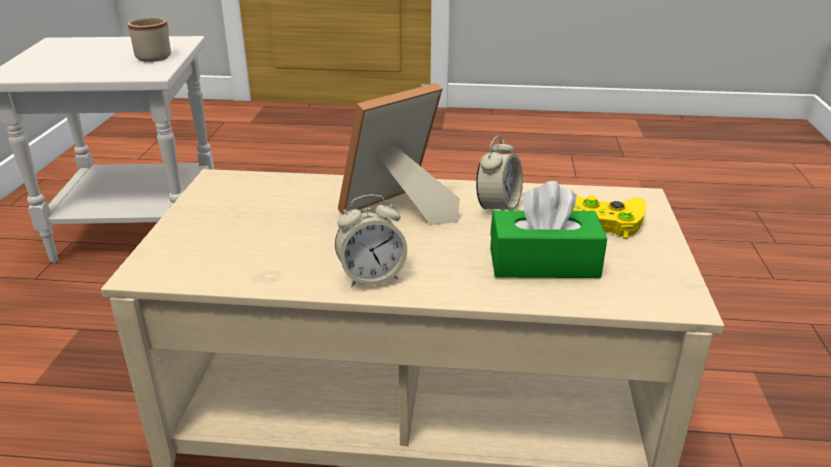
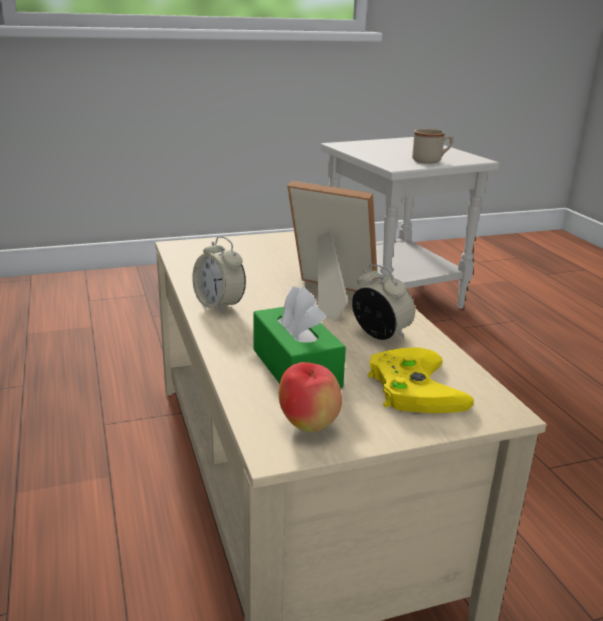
camera: 65 degrees right, 5 degrees down
alarm clock [476,136,523,211] -> alarm clock turned 135 degrees counterclockwise [352,264,415,340]
none -> apple [279,362,342,432]

